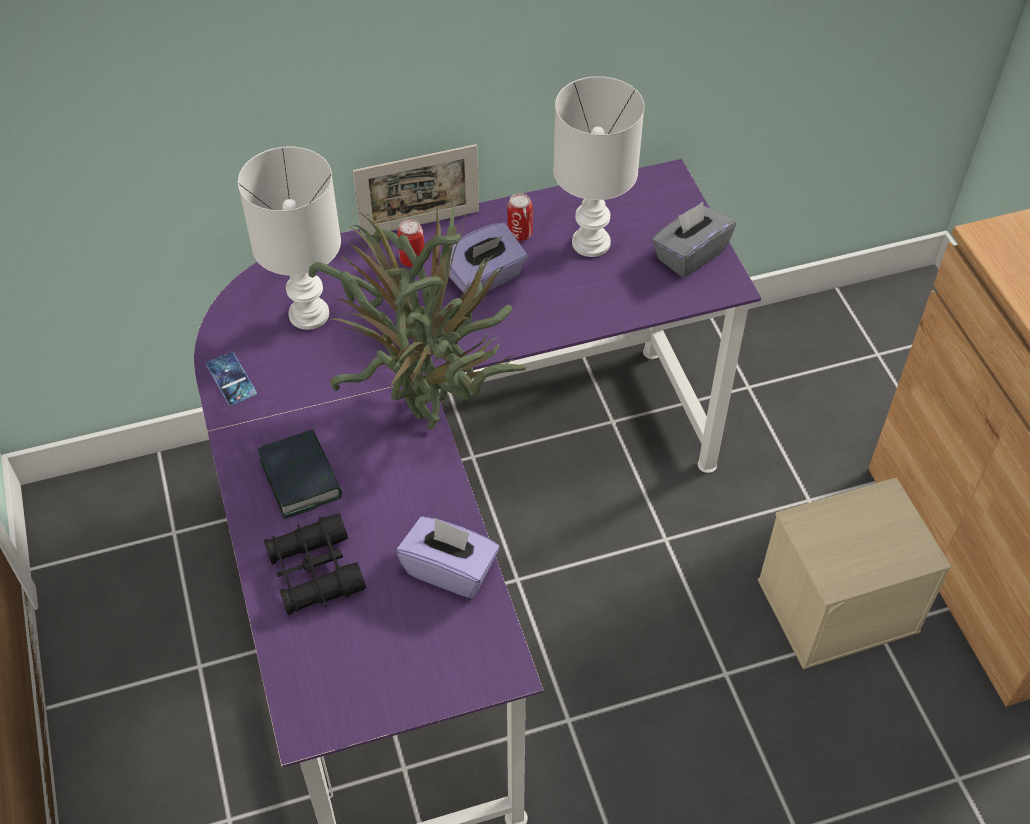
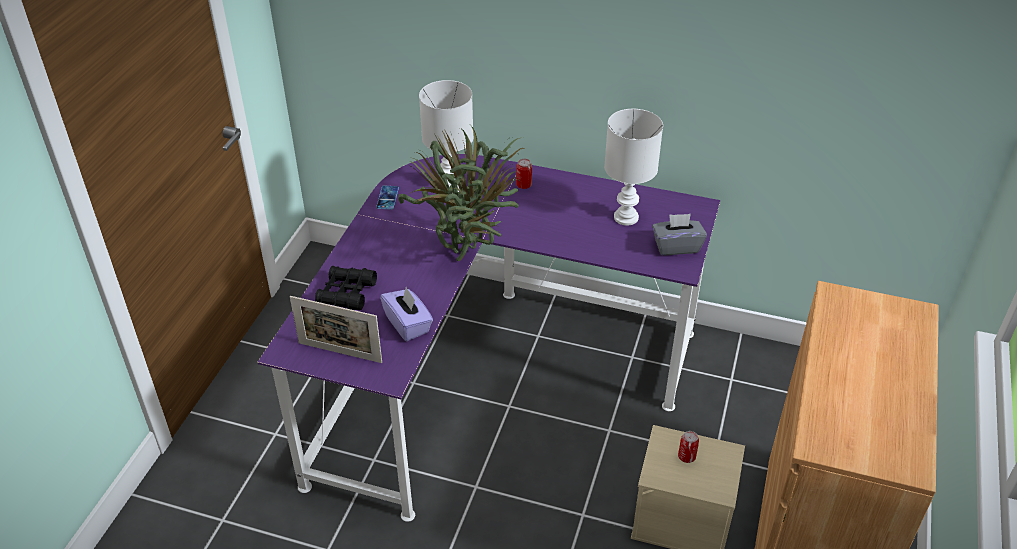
camera: 35 degrees right, 10 degrees down
book [258,430,342,519] -> none
picture frame [353,144,479,237] -> picture frame moved to [290,296,382,363]
purple tissue box [441,222,528,294] -> none
can [507,193,533,241] -> can moved to [678,431,699,463]

